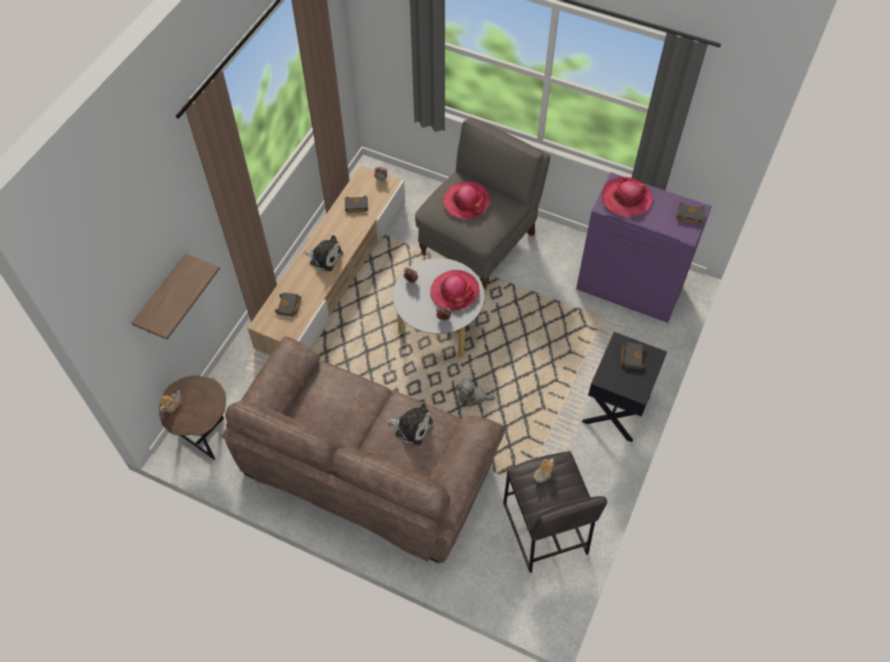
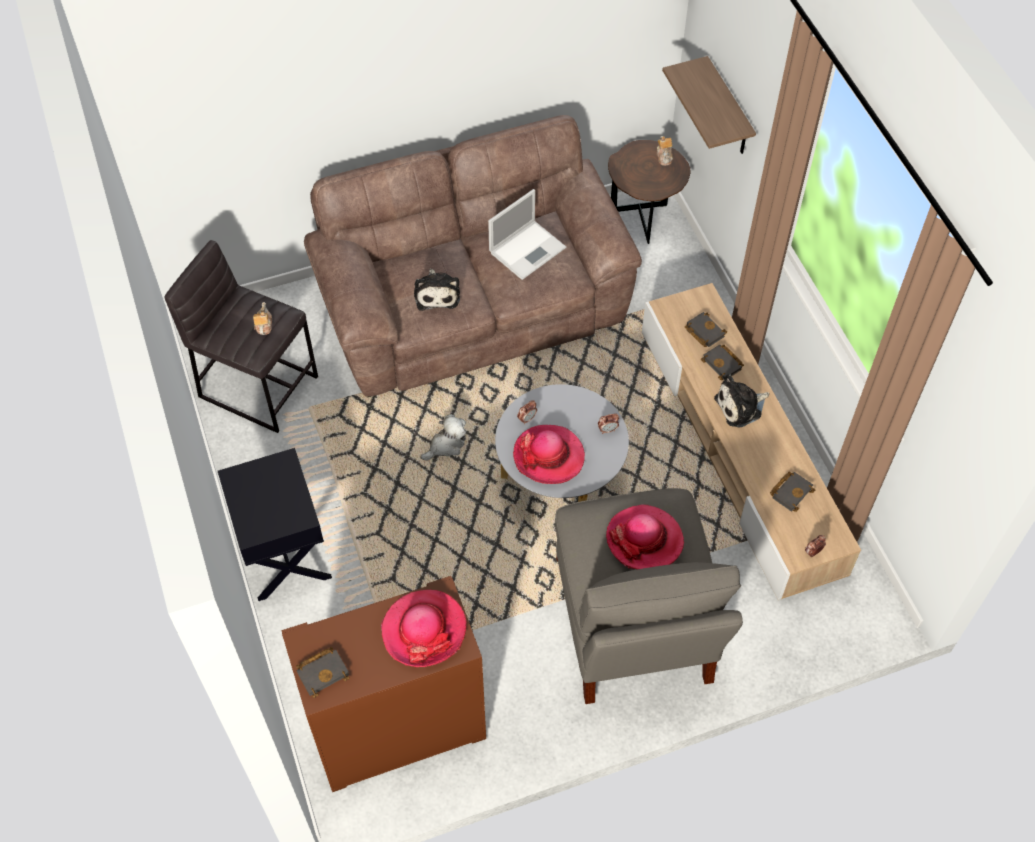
camera: 135 degrees right, 0 degrees up
plush toy [386,403,433,445] -> plush toy turned 75 degrees counterclockwise [414,269,460,311]
purple cabinet [576,172,712,323] -> brown cabinet [281,576,486,792]
black book [620,342,646,369] -> black book moved to [701,345,744,381]
none -> laptop [488,189,566,280]

